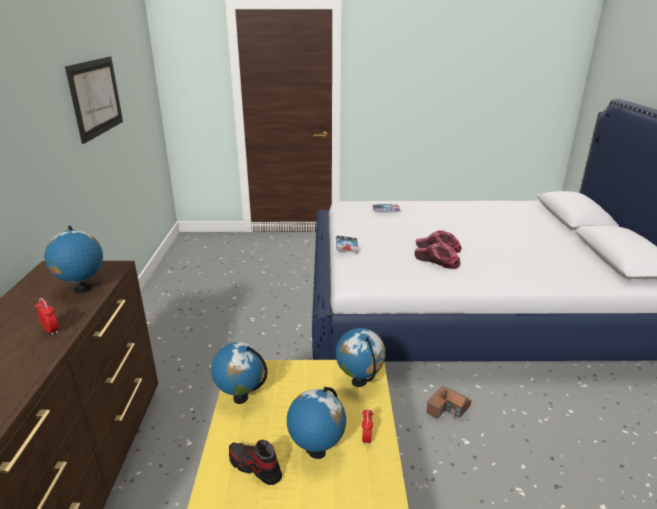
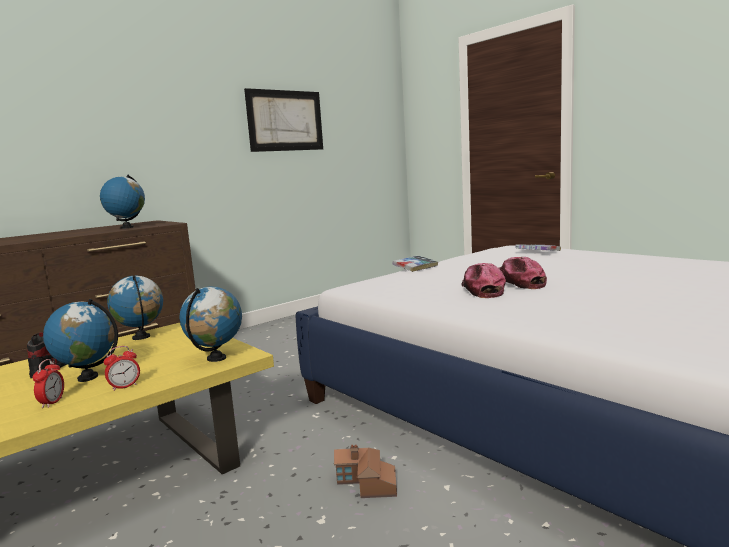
camera: 50 degrees right, 15 degrees down
alarm clock [35,298,59,336] -> alarm clock moved to [33,359,64,408]

